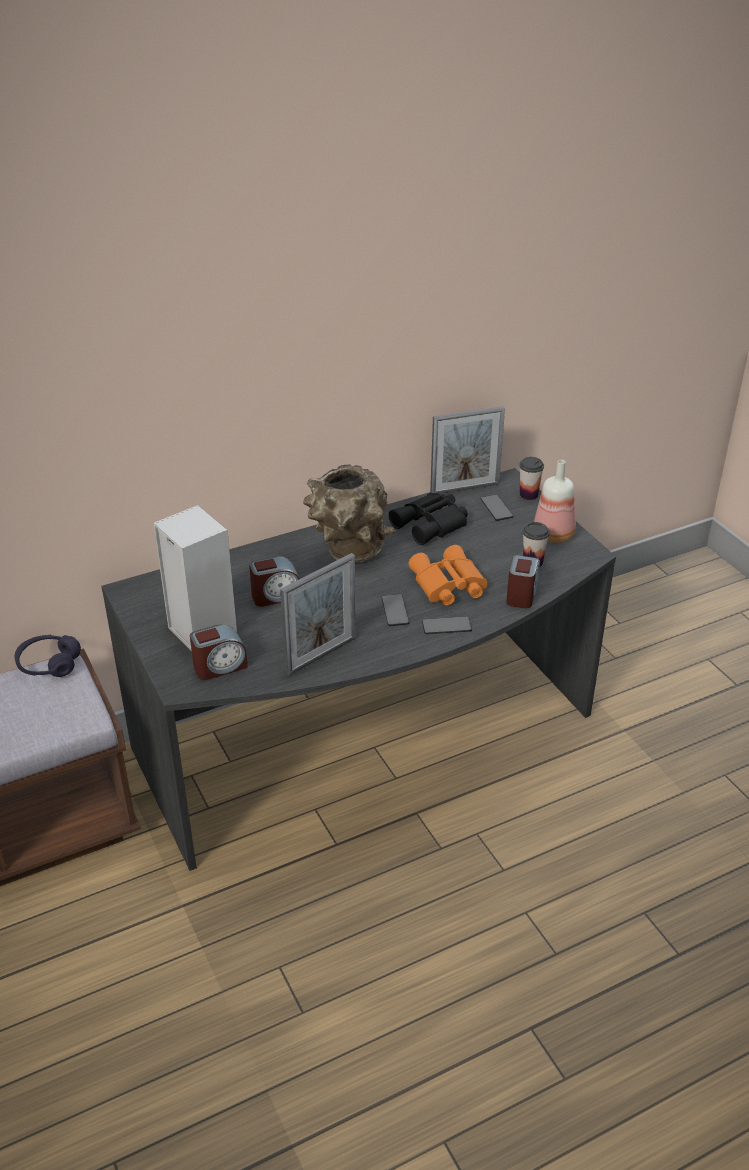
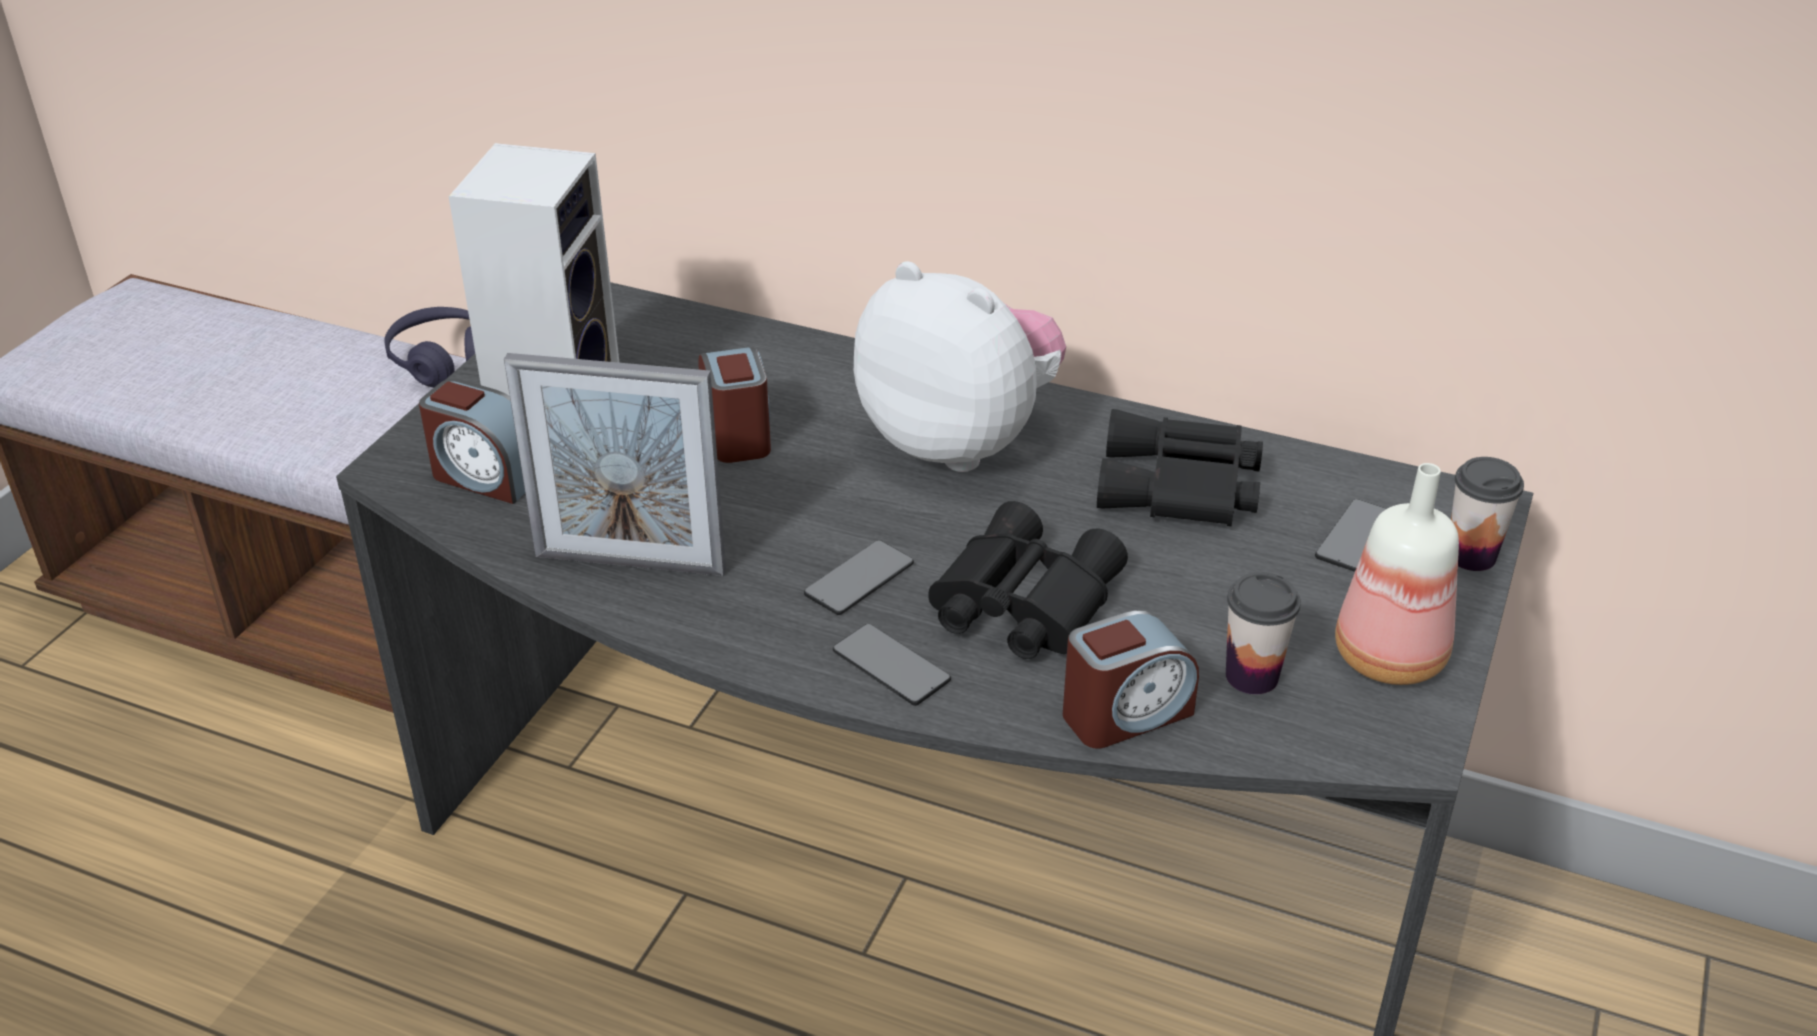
camera: 50 degrees right, 0 degrees up
alarm clock [249,556,300,607] -> alarm clock turned 135 degrees counterclockwise [699,347,771,463]
brown vase [303,464,396,562] -> plush toy [854,261,1066,472]
orange binoculars [408,545,488,605] -> black binoculars [928,501,1128,659]
picture frame [430,406,505,494] -> none

